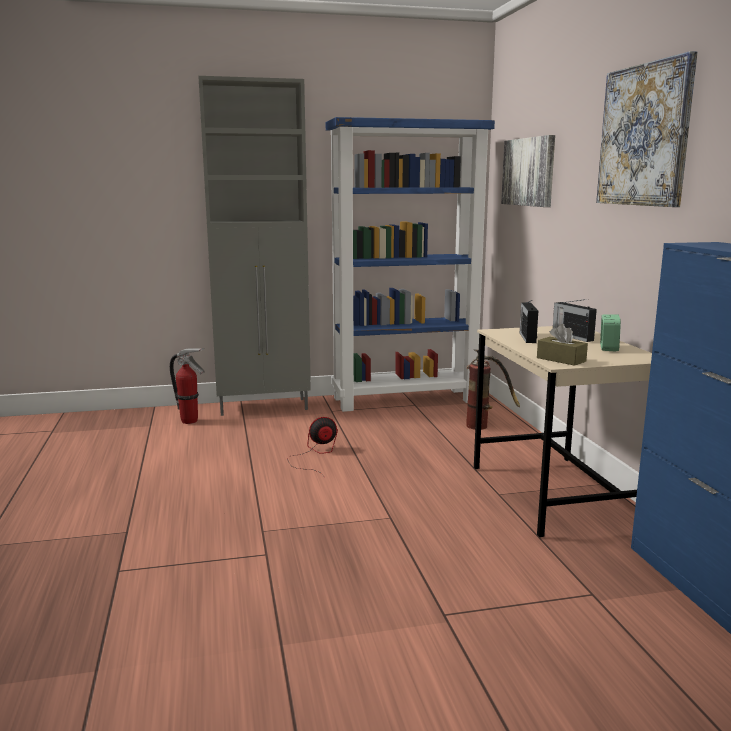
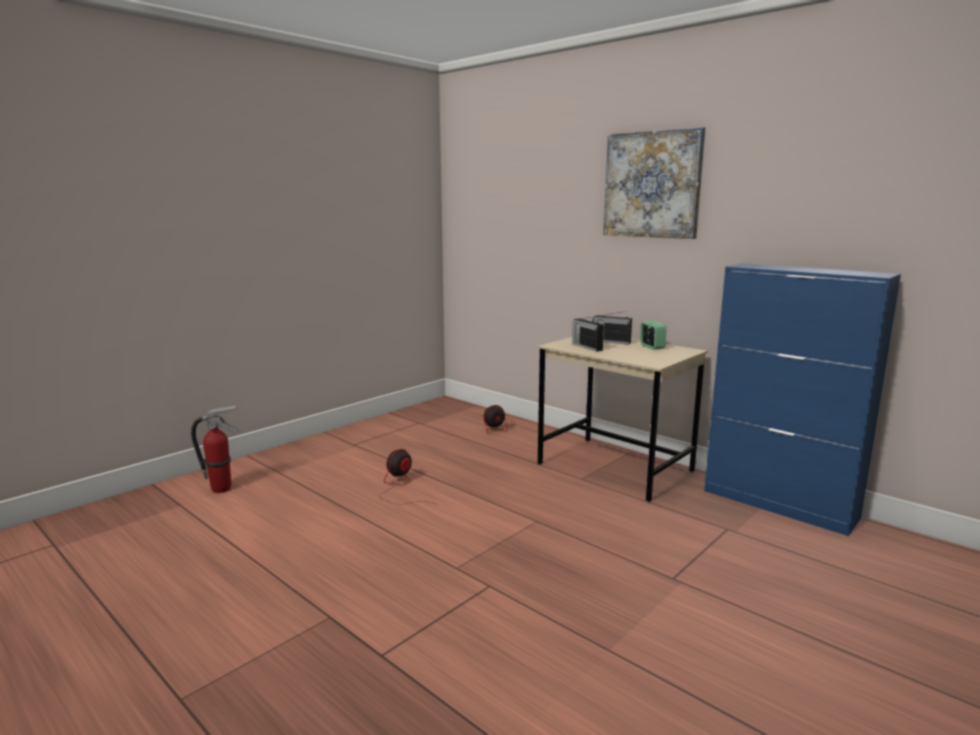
camera: 35 degrees left, 0 degrees up
grey cabinet [198,76,311,416] -> none
blue bookcase [326,117,495,412] -> none
fire extinguisher [466,349,520,430] -> fan [483,405,516,435]
picture [501,135,555,207] -> none
brown tissue box [537,324,588,366] -> none

